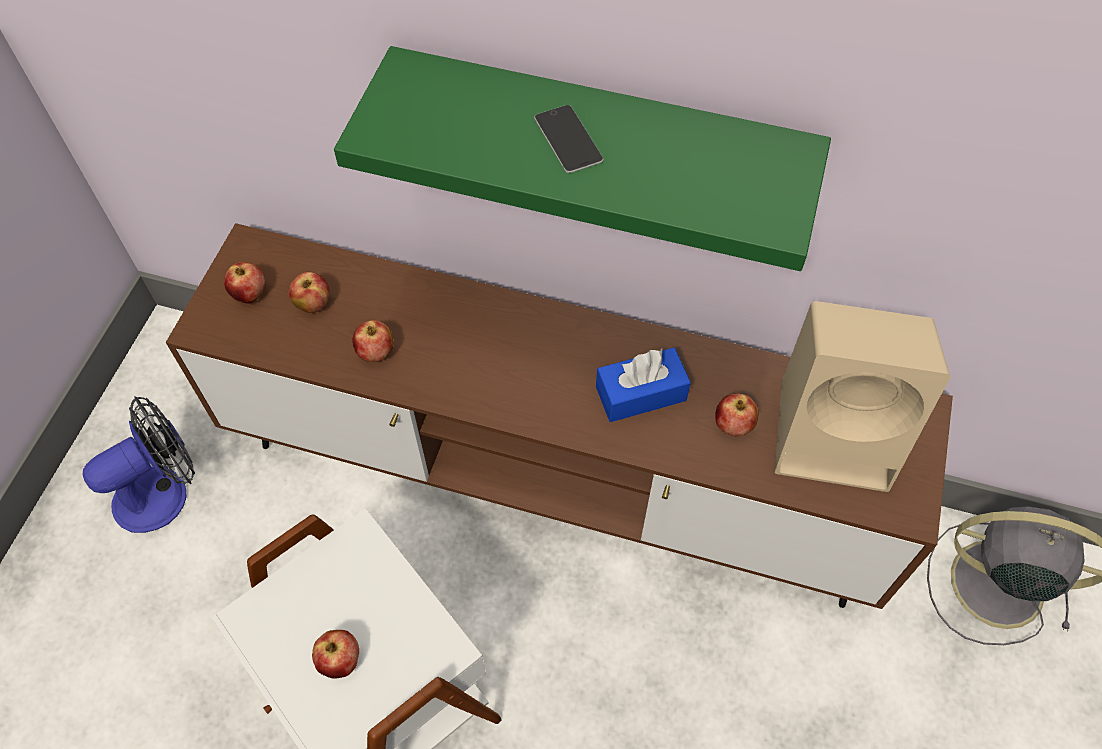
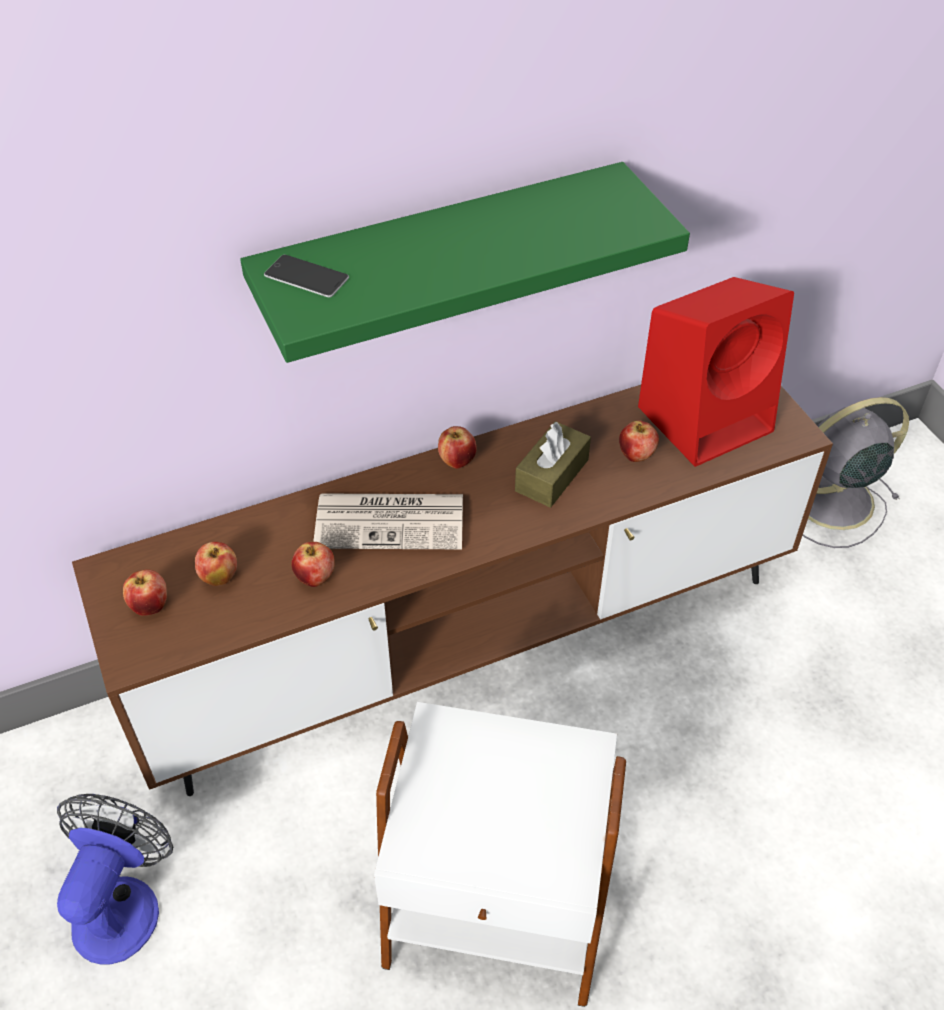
camera: 40 degrees left, 10 degrees down
apple [312,630,359,679] -> apple moved to [438,426,476,469]
phone [534,105,604,173] -> phone moved to [264,255,349,297]
blue tissue box [596,347,691,422] -> brown tissue box [515,421,591,508]
beige speaker [775,301,950,492] -> red speaker [638,277,794,467]
none -> newspaper [313,494,463,549]

